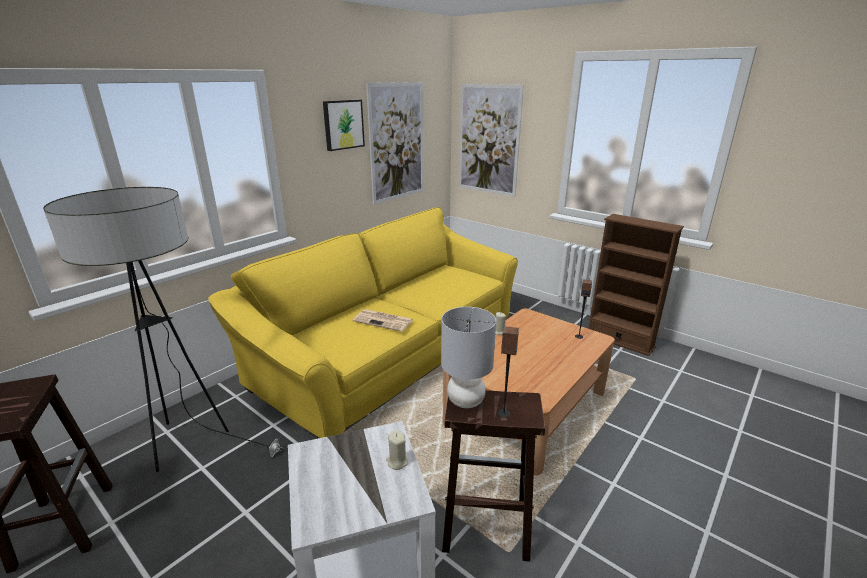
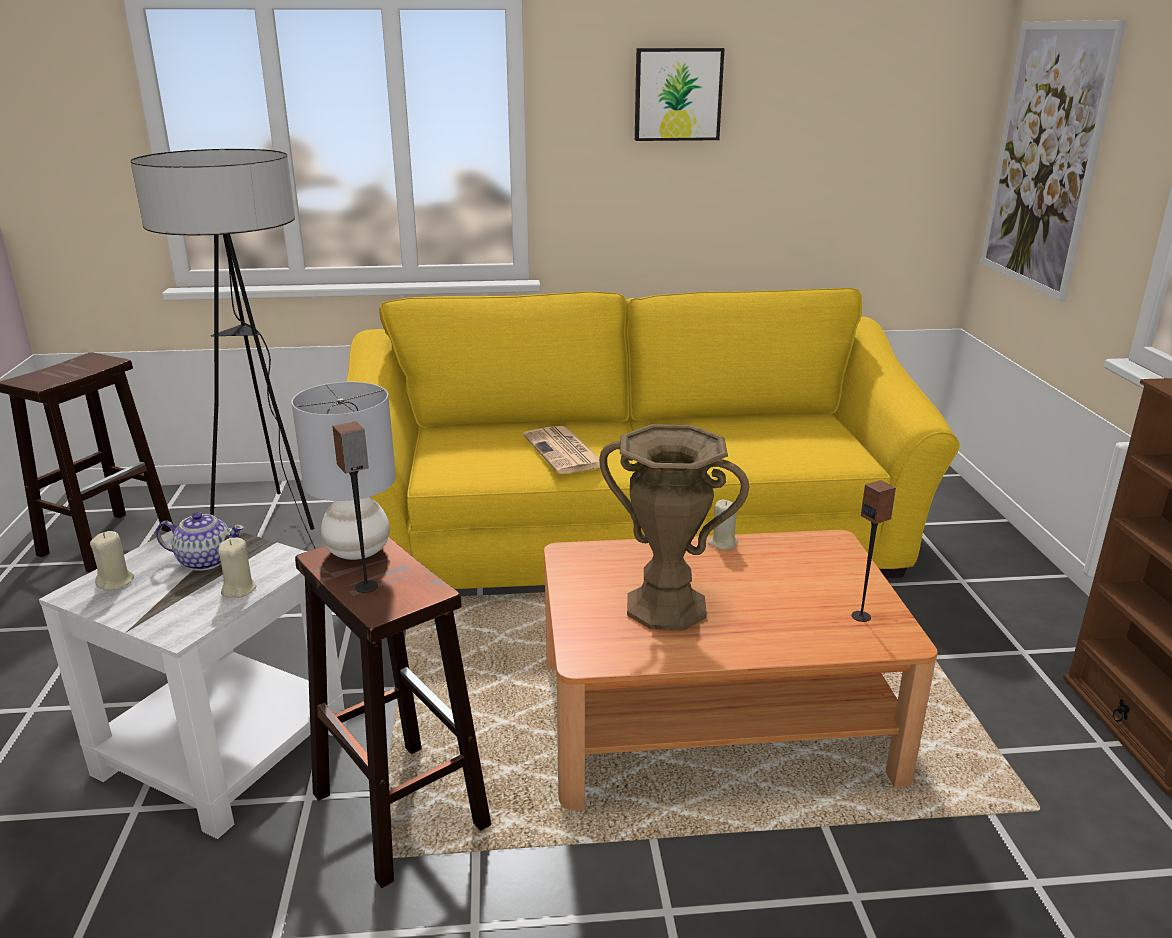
camera: 45 degrees right, 0 degrees up
picture [366,82,424,204] -> none
none -> beige candle [90,531,134,591]
none -> teapot [156,512,245,571]
none -> brown vase [599,424,749,631]

